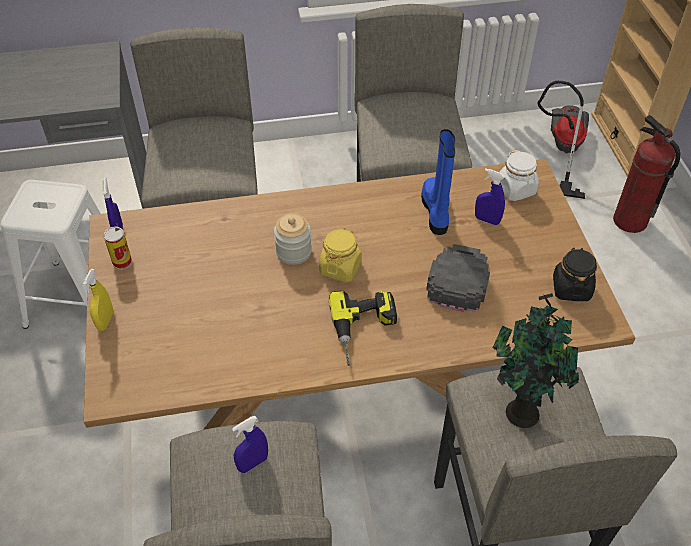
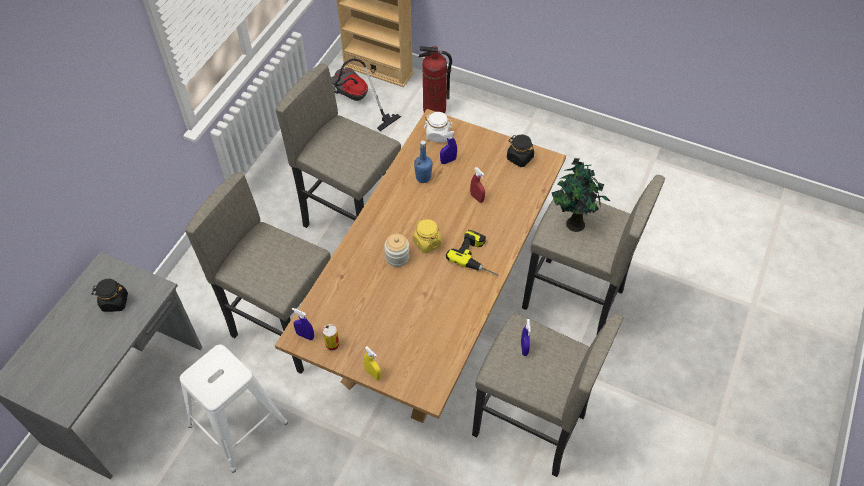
camera: 55 degrees left, 5 degrees up
blue boot [421,129,455,235] -> blue bottle [414,140,433,183]
black cap [426,244,490,312] -> red spray bottle [470,167,485,203]
none -> black jar [92,279,128,312]

